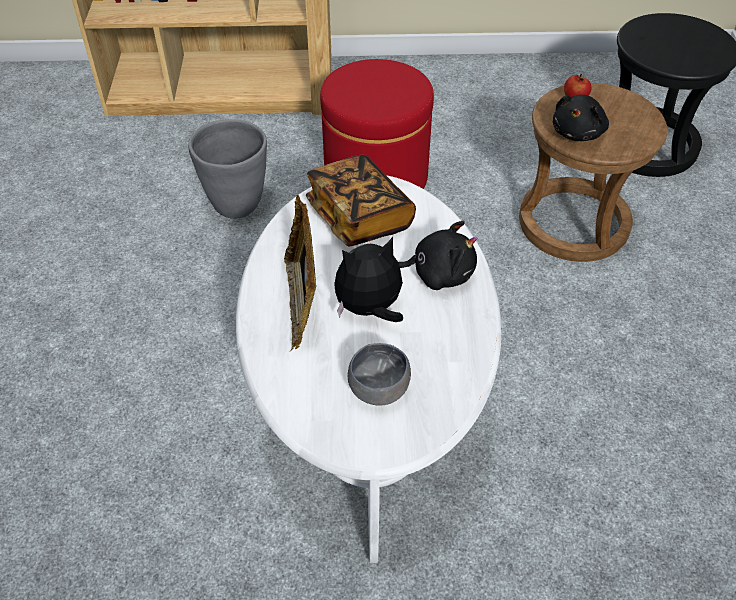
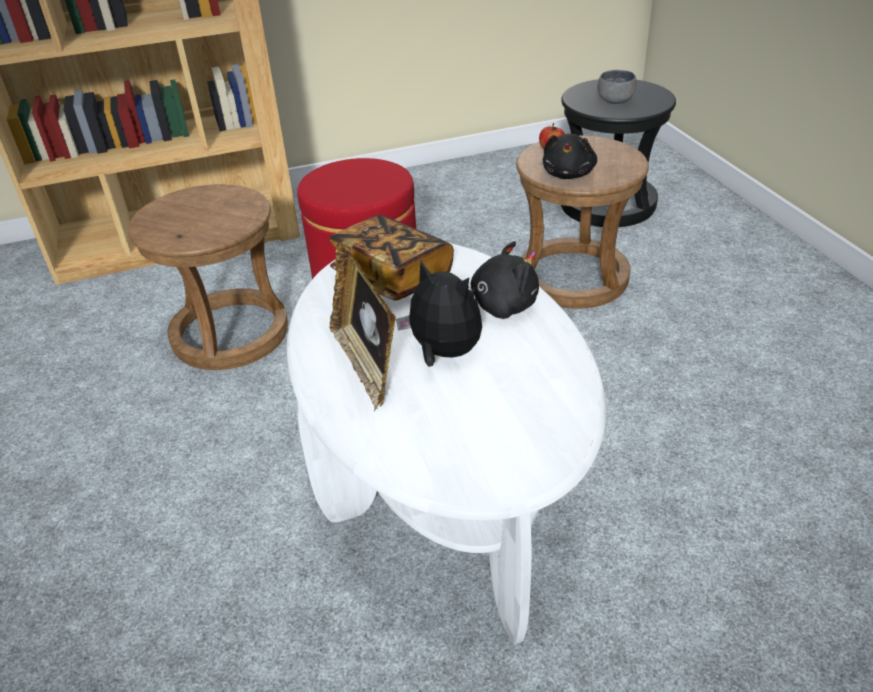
camera: 15 degrees left, 10 degrees down
grey planter [188,119,267,219] -> brown stool [128,184,288,370]
plush toy [334,237,403,322] -> plush toy turned 75 degrees clockwise [396,260,482,367]
grey bowl [348,343,411,406] -> grey bowl moved to [598,70,637,104]

